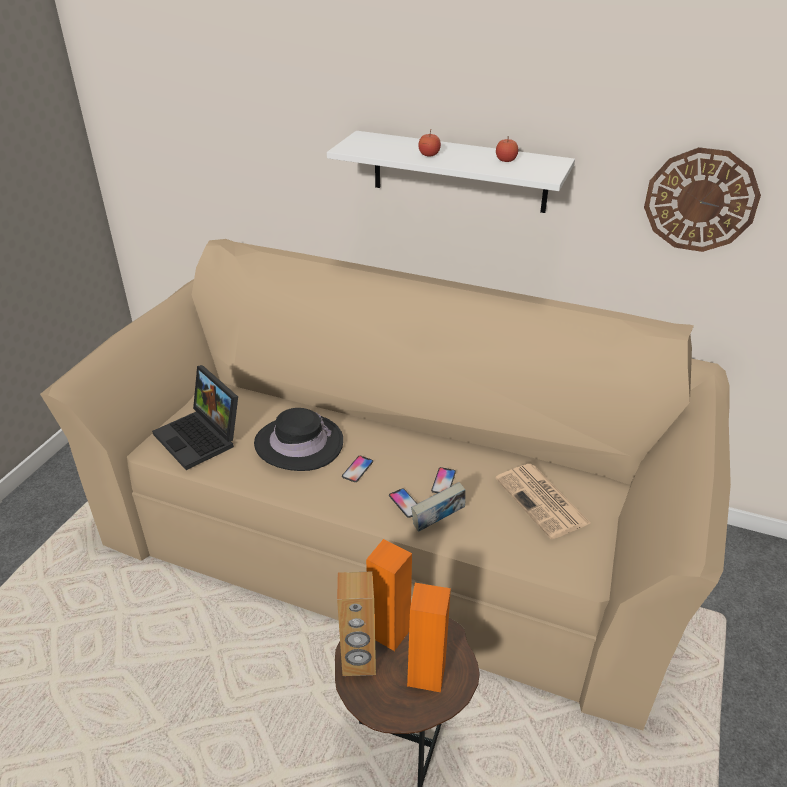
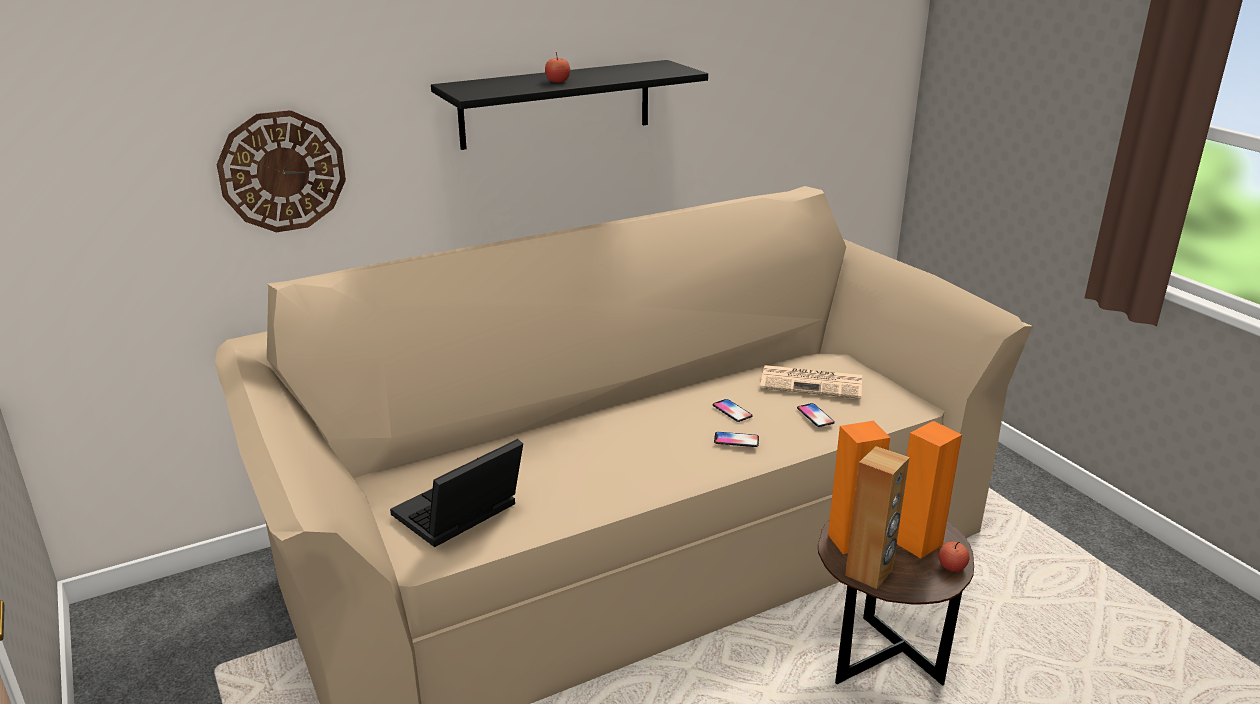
camera: 50 degrees left, 10 degrees down
laptop [152,365,238,470] -> laptop turned 135 degrees clockwise [390,439,523,547]
black hat [254,408,343,471] -> none
white shelf [327,131,575,213] -> black shelf [431,60,708,150]
phone [342,456,373,482] -> phone moved to [797,403,835,427]
book [411,482,465,532] -> none
apple [496,139,518,162] -> apple moved to [938,541,970,572]
wall clock [644,147,761,252] -> wall clock moved to [217,110,346,232]

